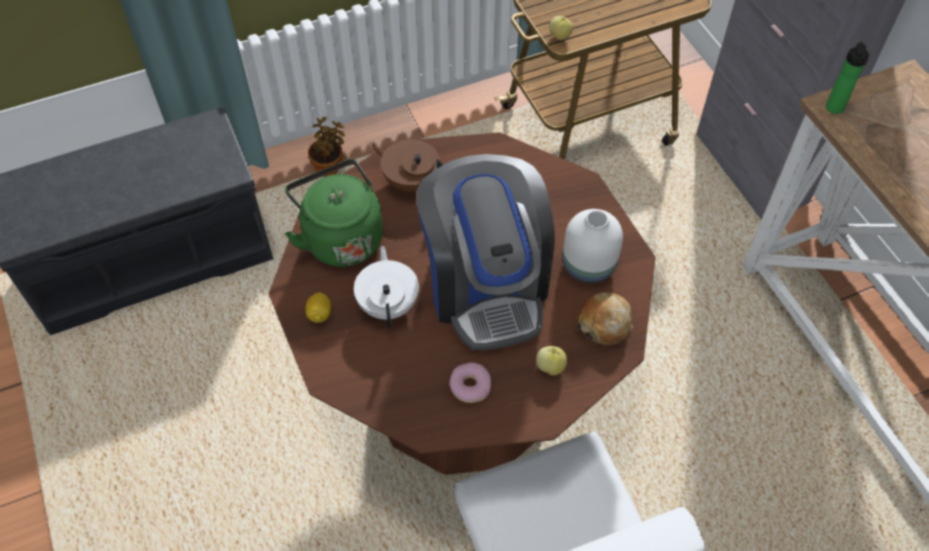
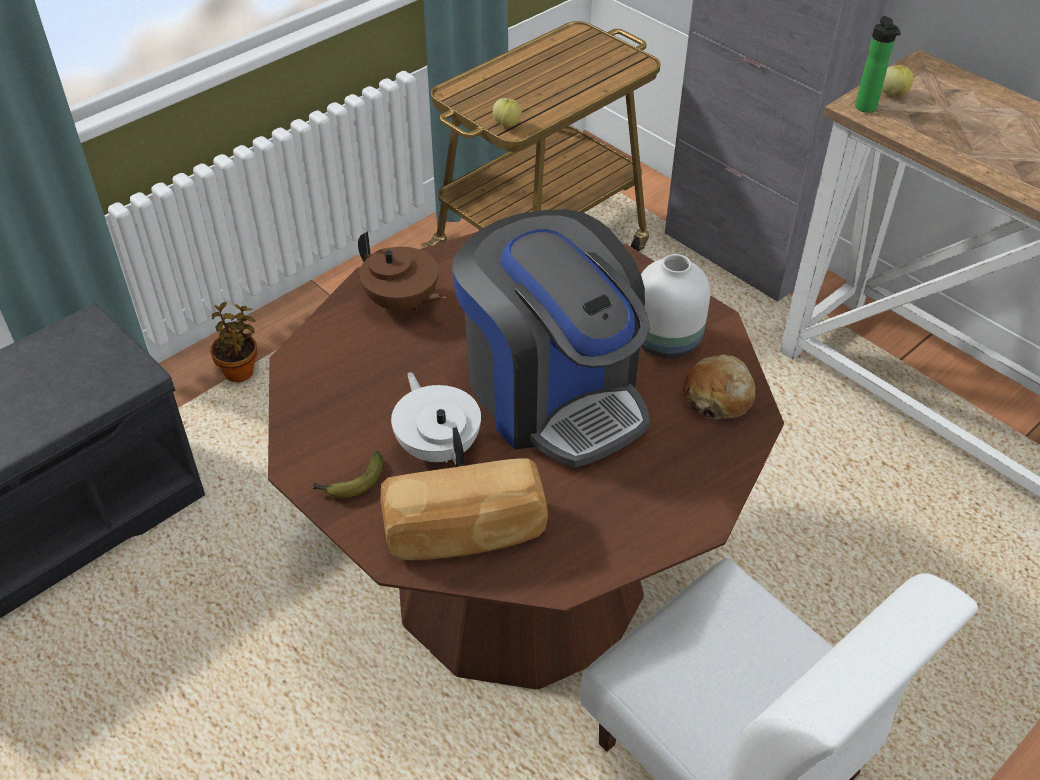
camera: 20 degrees left, 10 degrees down
green kettle [285,159,383,267] -> none
lemon [305,292,331,323] -> banana [312,451,383,498]
brown teapot [370,139,443,192] -> brown teapot turned 150 degrees counterclockwise [358,231,446,313]
donut [449,363,491,403] -> none
apple [536,346,567,375] -> apple moved to [882,65,913,96]
none -> bread [380,458,548,560]

